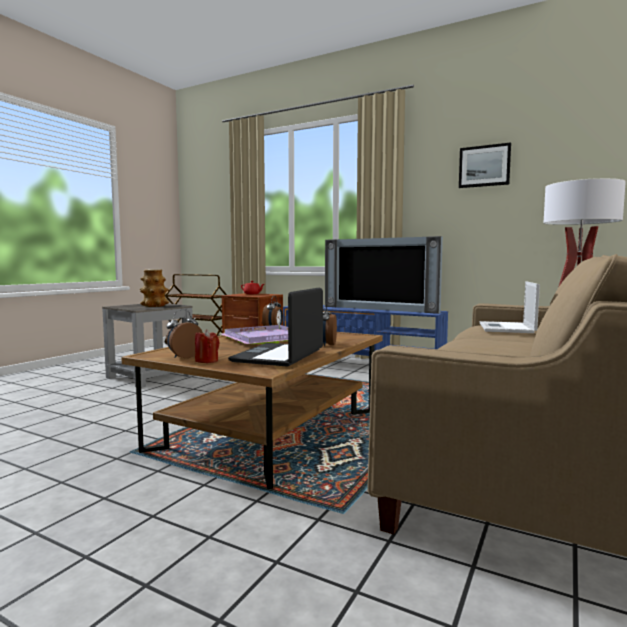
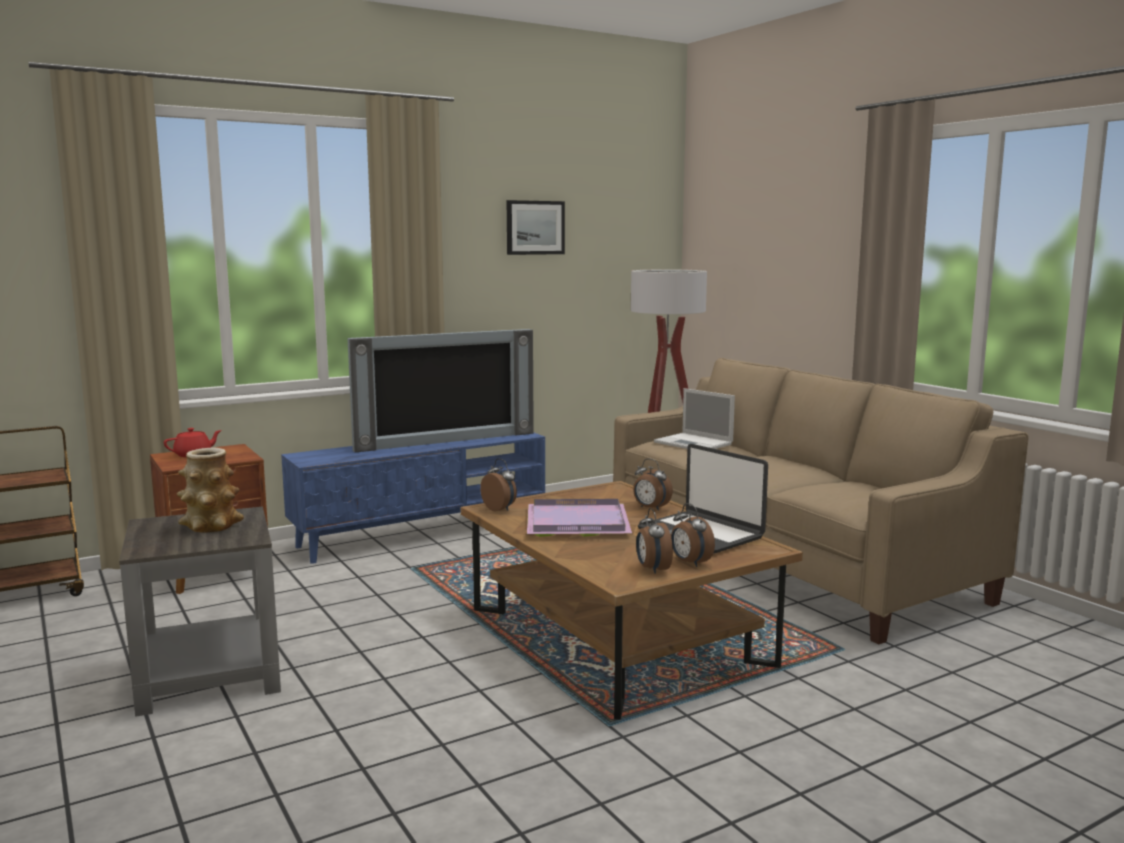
camera: 60 degrees left, 5 degrees up
red candle [195,329,219,363] -> alarm clock [671,503,715,567]

